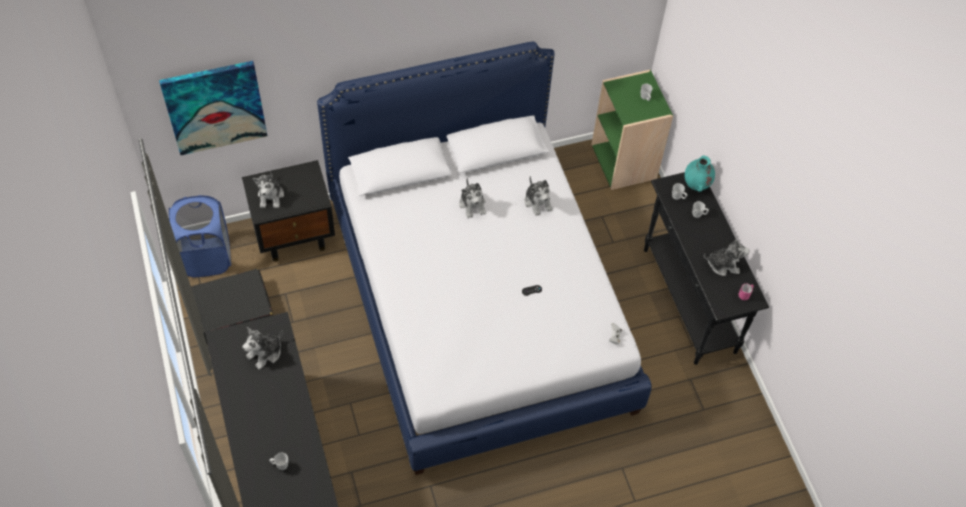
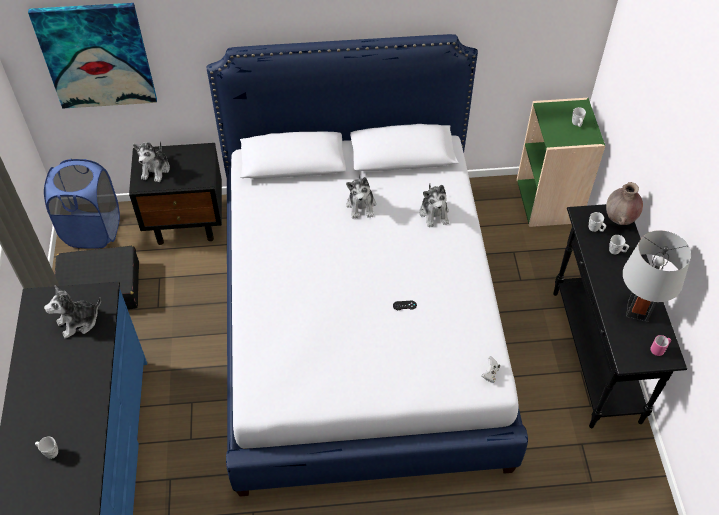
camera: 15 degrees right, 5 degrees down
turquoise vase [685,155,715,192] -> brown vase [606,182,643,225]
plush toy [704,239,750,276] -> grey table lamp [623,230,691,322]

